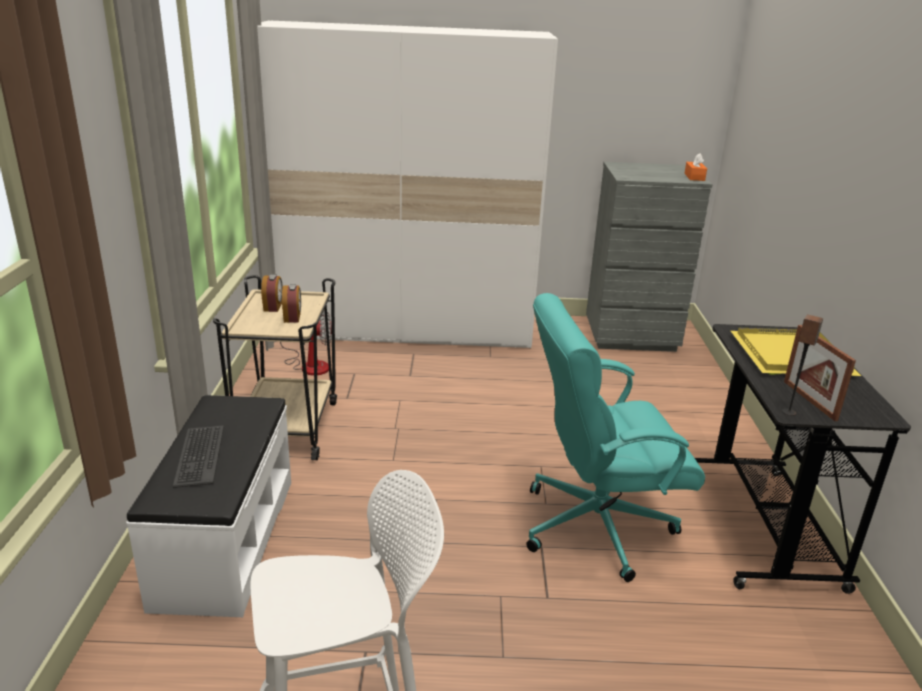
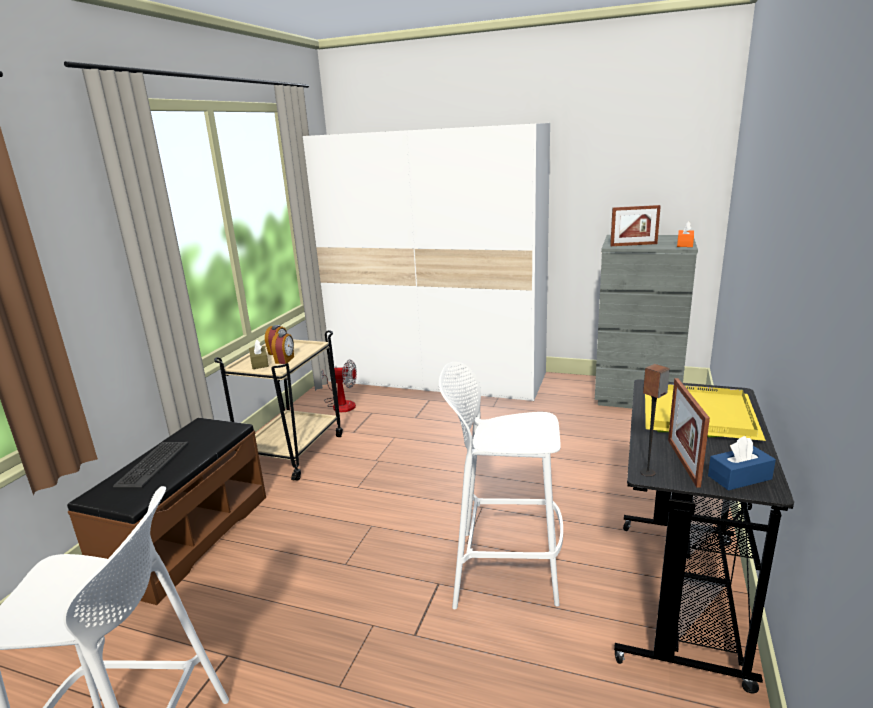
camera: 20 degrees right, 5 degrees down
white bench [126,395,291,617] -> brown bench [67,418,266,605]
turquoise office chair [527,293,705,582] -> white stool [439,362,563,609]
none -> brown tissue box [249,340,269,369]
none -> picture frame [610,205,661,246]
none -> blue tissue box [708,436,776,491]

